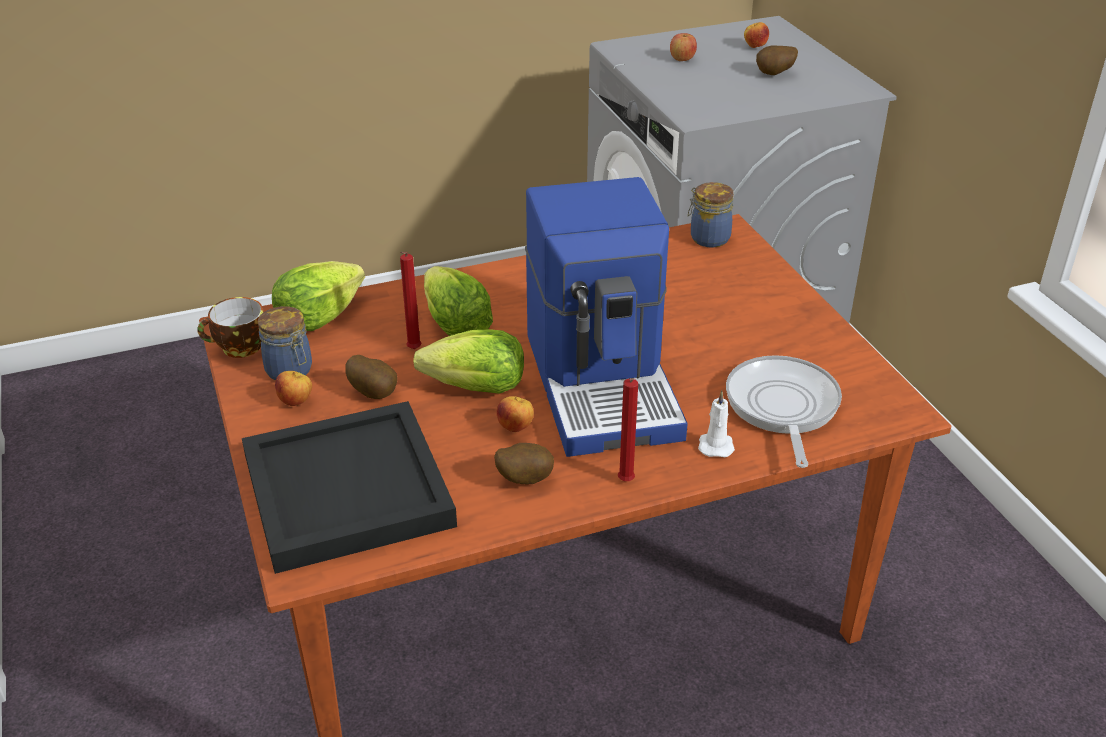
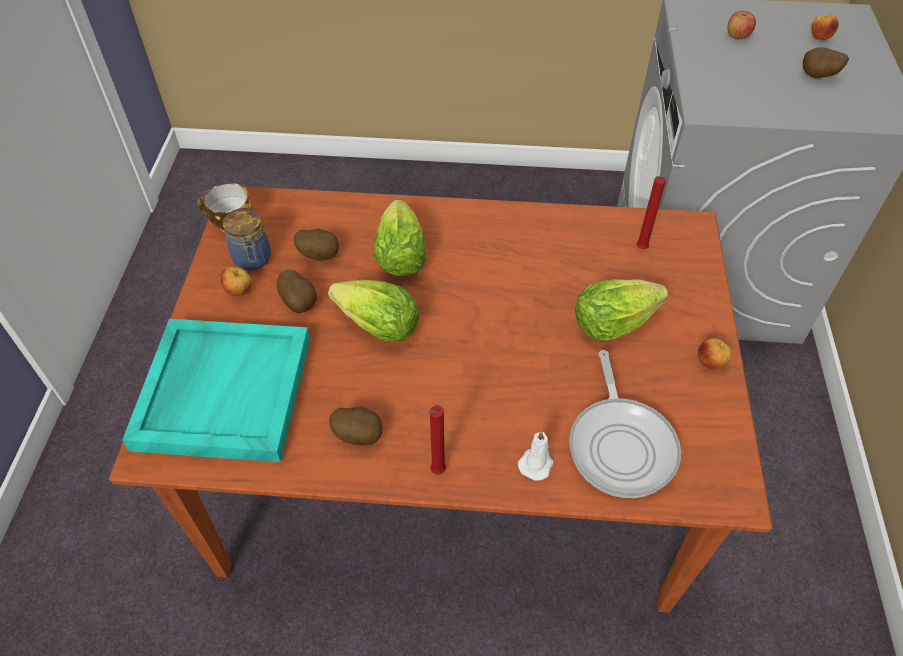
camera: 25 degrees right, 15 degrees up
black tray [242,401,457,574] -> turquoise tray [122,319,310,462]
lettuce [272,261,365,331] -> lettuce moved to [575,279,668,342]
red candle [400,252,421,349] -> red candle moved to [636,176,666,249]
apple [497,396,534,432] -> apple moved to [698,338,732,369]
coffee machine [525,177,688,457] -> none
jar [688,182,734,248] -> none
frying pan [726,355,842,468] -> frying pan turned 150 degrees clockwise [569,350,681,498]
none -> potato [294,229,339,261]

